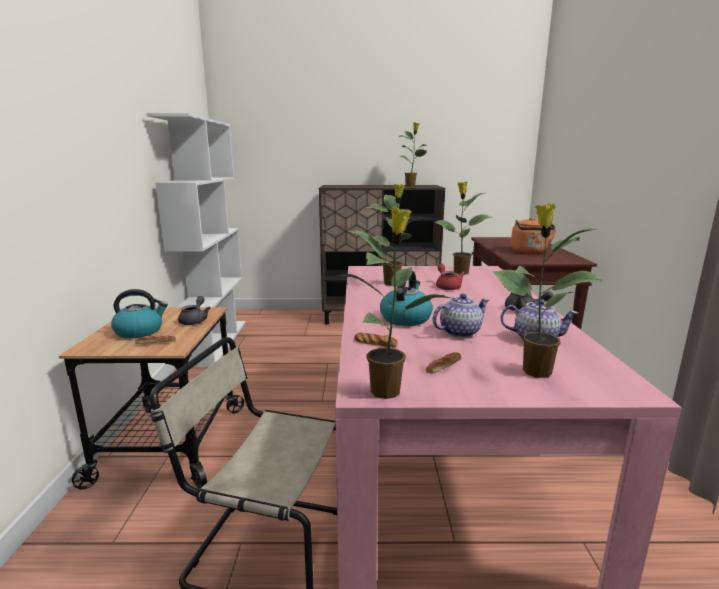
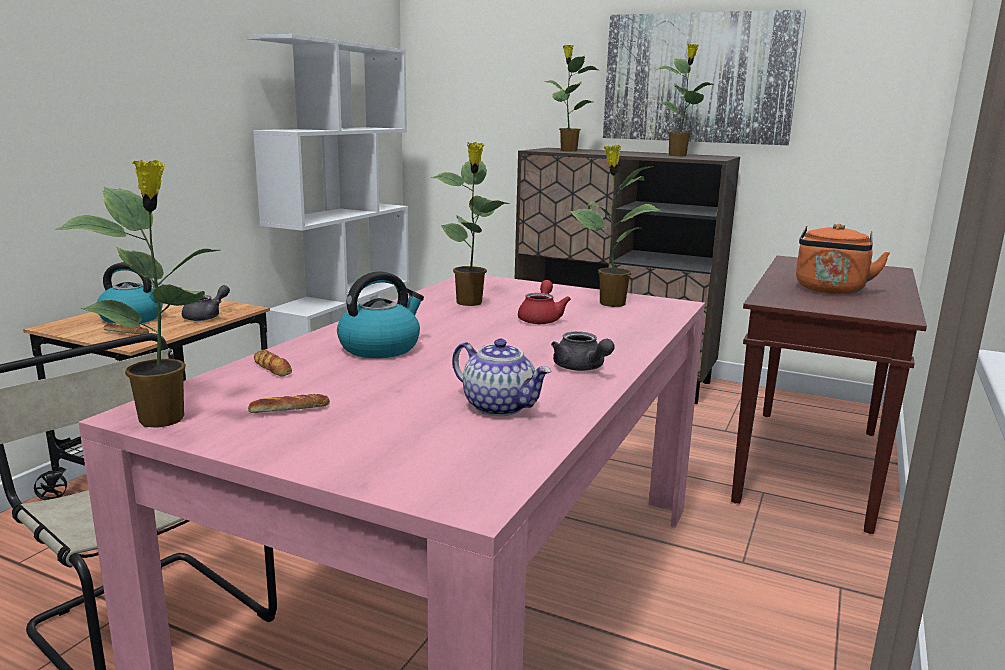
camera: 25 degrees right, 0 degrees up
teapot [433,294,489,338] -> none
potted plant [493,203,604,378] -> potted plant moved to [545,45,598,152]
none -> picture [603,10,806,145]

